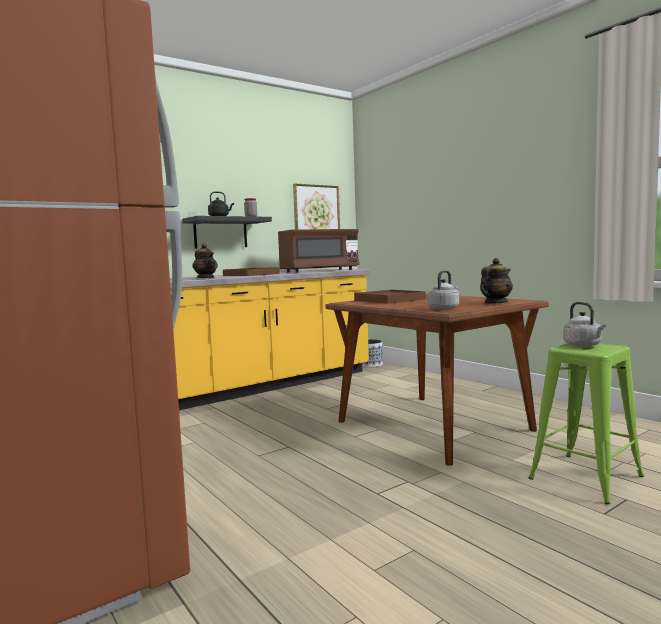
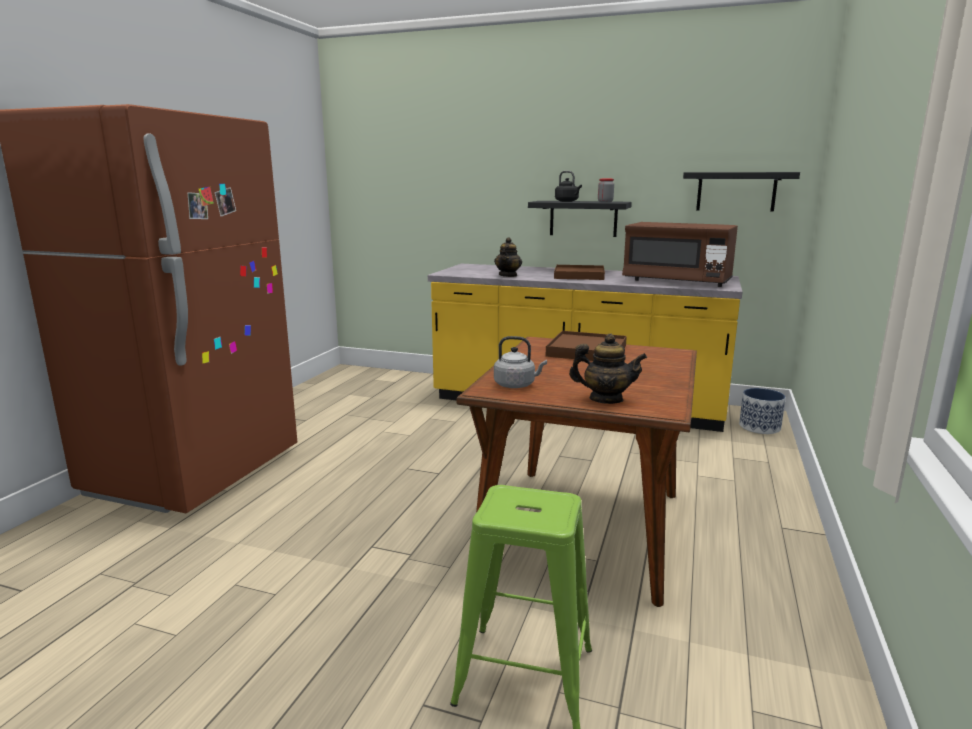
camera: 55 degrees right, 10 degrees up
picture [293,184,340,230] -> black shelf [683,172,800,212]
grey kettle [563,302,606,347] -> none

